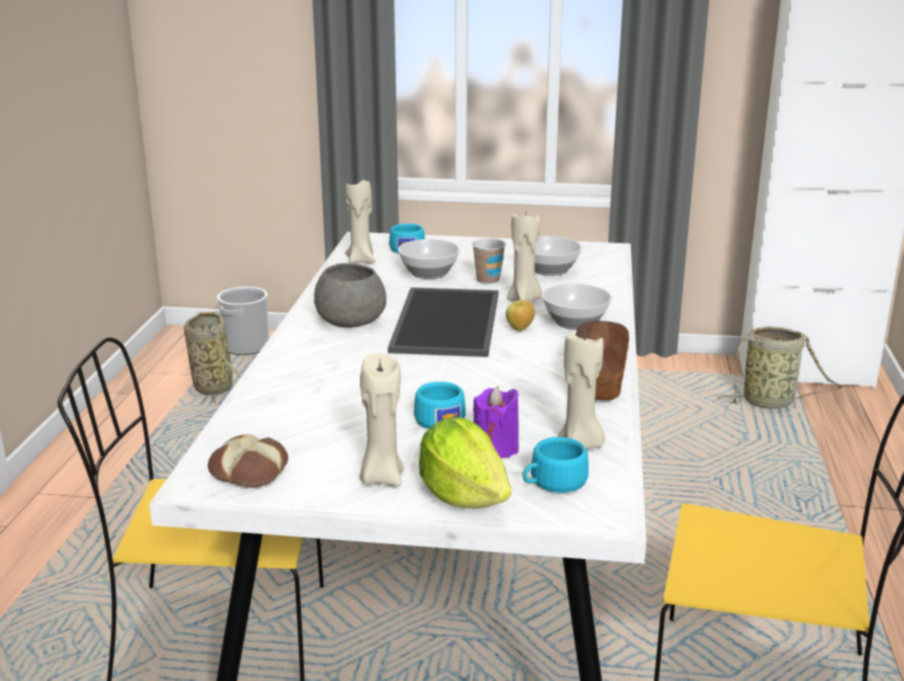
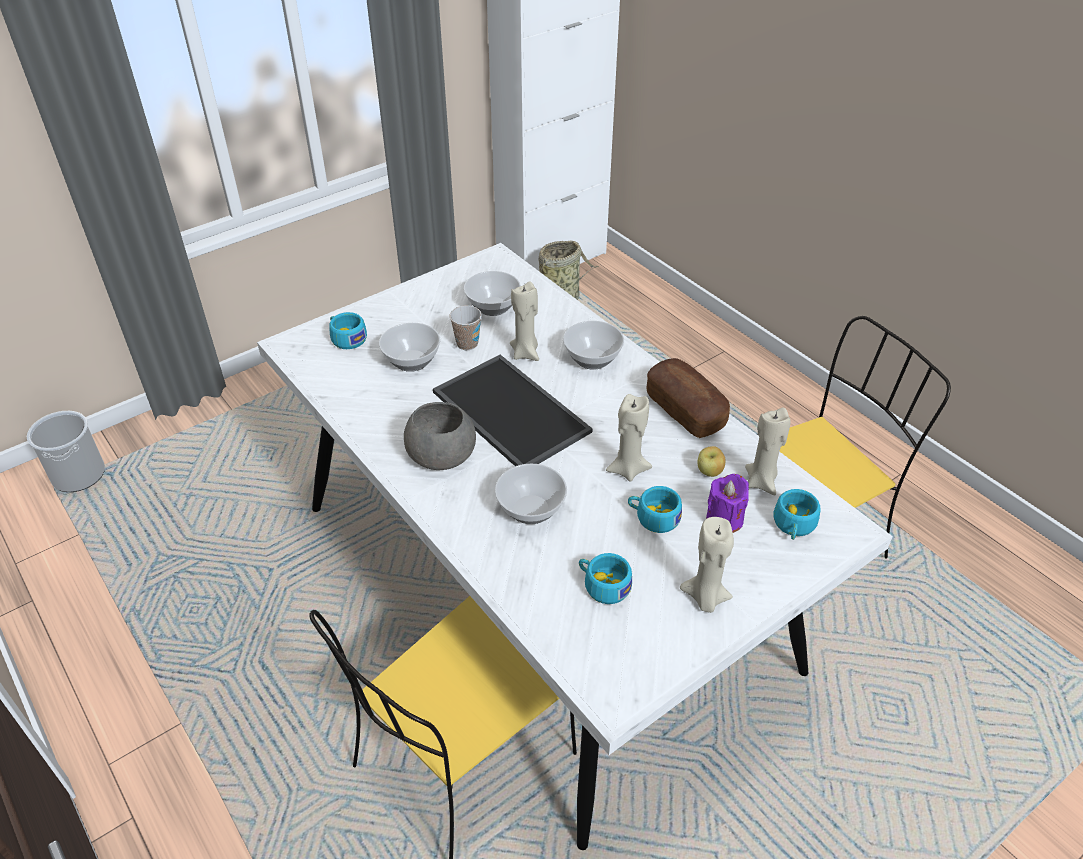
camera: 45 degrees left, 20 degrees up
basket [184,312,242,404] -> none
bread [208,434,288,488] -> none
beige candle [345,180,375,264] -> beige candle moved to [606,394,652,482]
lettuce [419,417,512,509] -> none
apple [506,300,535,331] -> apple moved to [698,446,725,477]
none -> bowl [495,464,567,524]
none -> turquoise cup [579,553,632,604]

